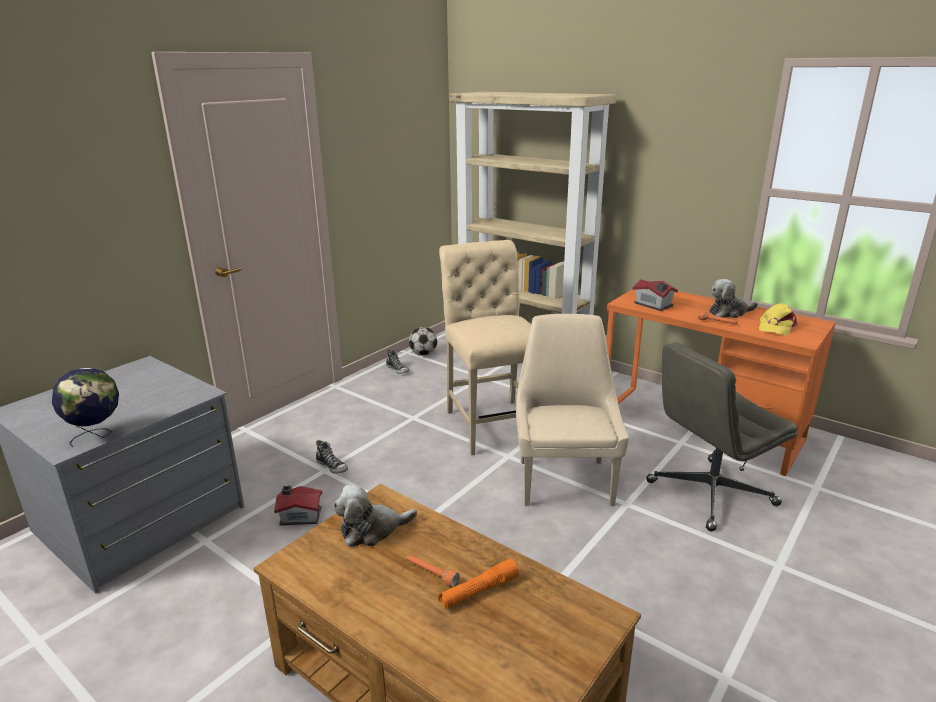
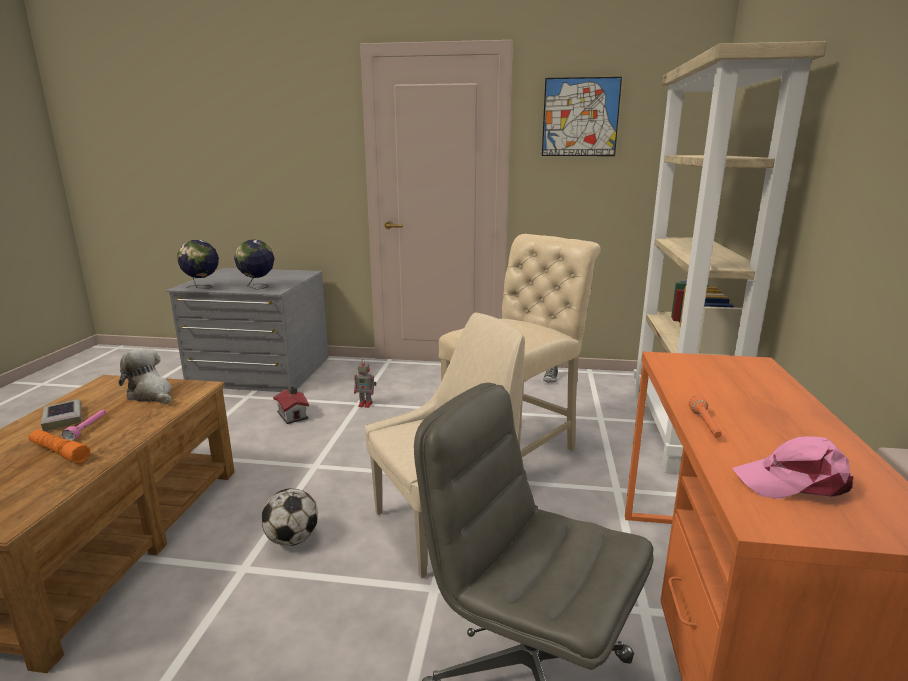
camera: 60 degrees right, 5 degrees down
shoe [316,440,348,474] -> toy robot [354,359,377,408]
orange flashlight [406,554,460,587] -> pink flashlight [62,409,106,441]
football [409,327,437,355] -> football moved to [261,488,318,546]
toy house [632,280,678,311] -> none
plush toy [709,279,758,318] -> none
yellow cap [759,303,797,336] -> pink cap [732,436,854,499]
none -> book [41,399,82,431]
none -> globe [234,240,275,290]
none -> picture [542,77,622,156]

